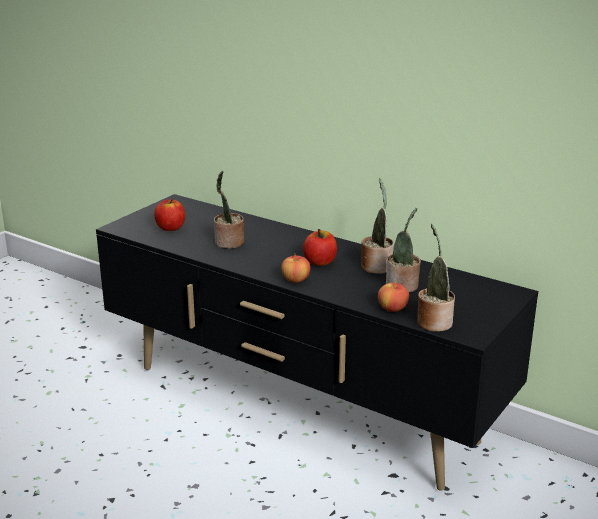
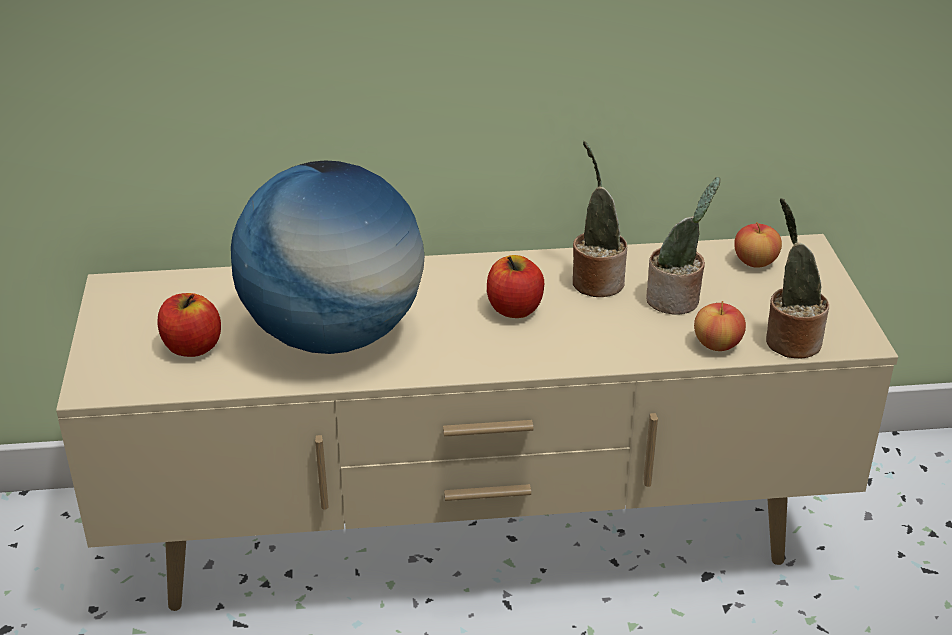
camera: 40 degrees left, 10 degrees up
black tv stand [96,194,538,491] -> beige tv stand [56,234,898,611]
potted plant [214,171,244,249] -> globe [231,161,424,354]
apple [281,253,310,283] -> apple moved to [734,222,782,268]

